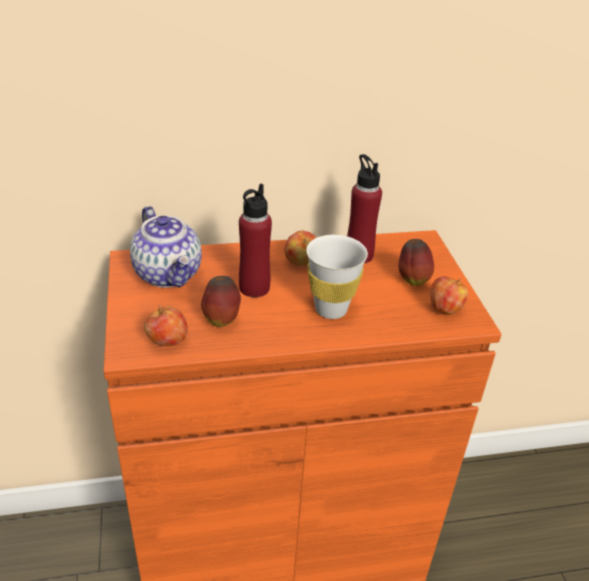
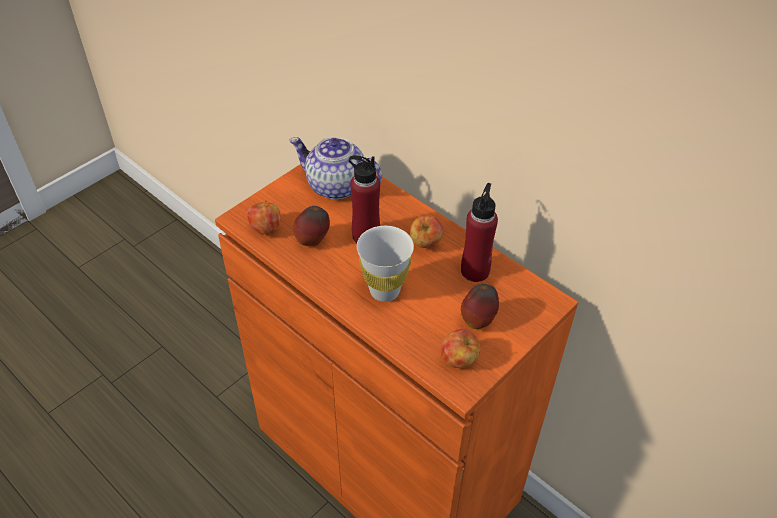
camera: 55 degrees right, 10 degrees up
teapot [130,206,202,288] -> teapot turned 90 degrees clockwise [289,137,382,200]

